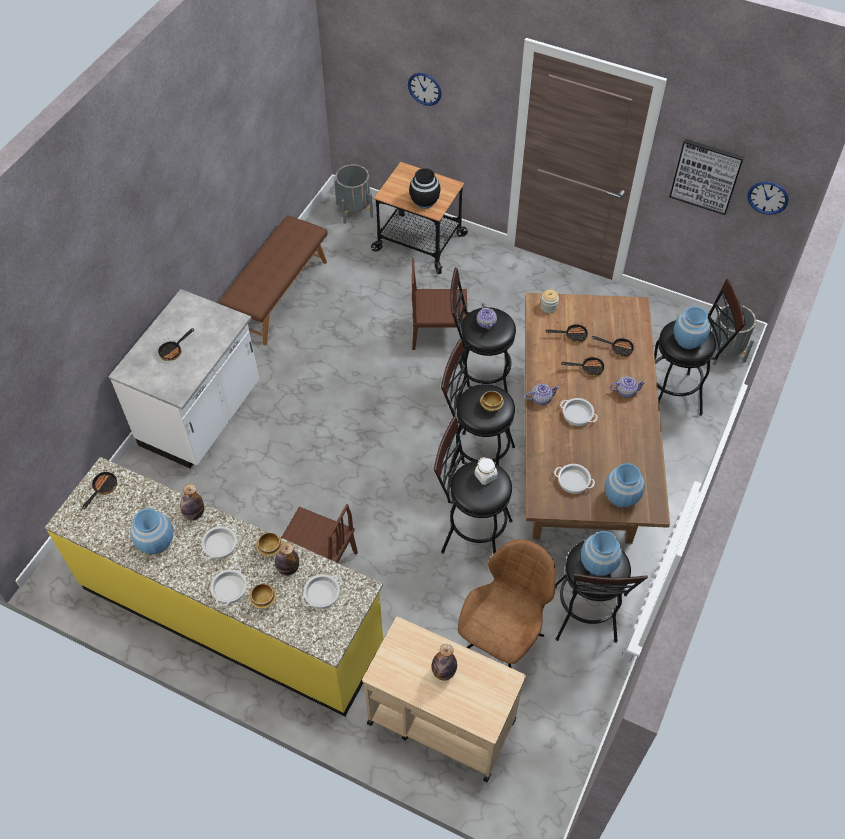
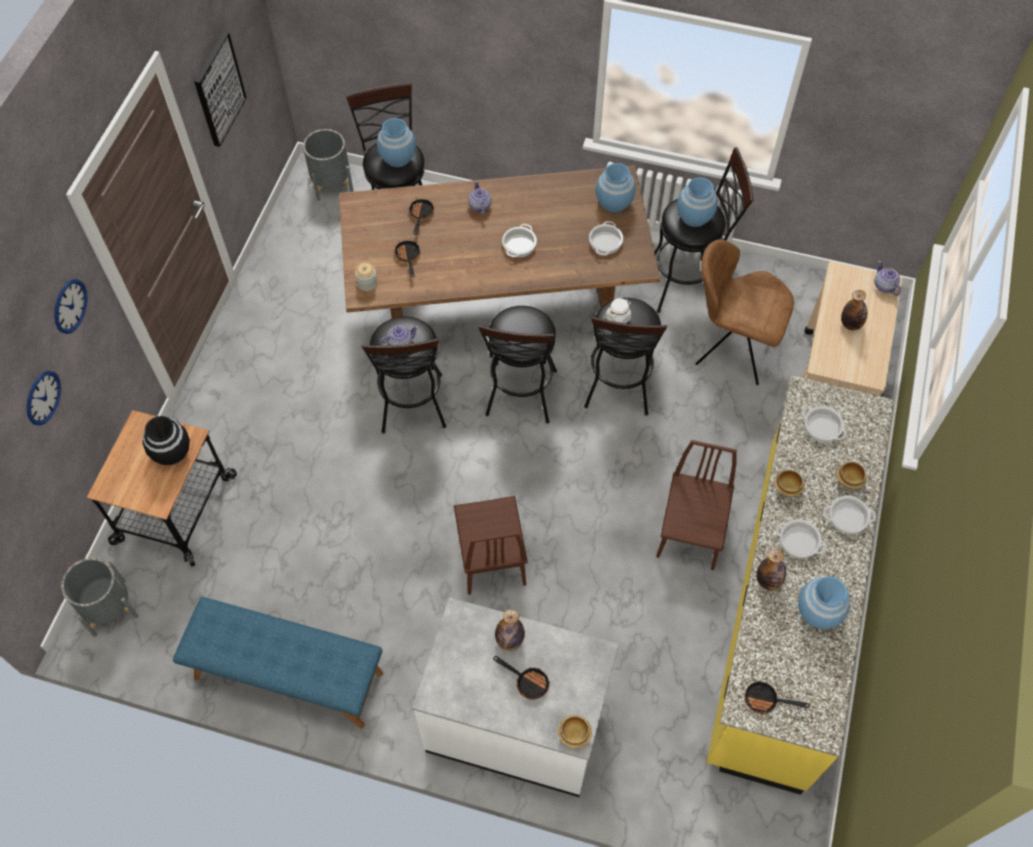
camera: 100 degrees left, 5 degrees up
brown bench [219,215,328,346] -> blue bench [173,597,383,728]
bottle [275,542,299,576] -> bottle moved to [495,610,525,651]
brown chair [412,258,467,350] -> brown chair moved to [454,496,528,595]
bowl [480,391,504,412] -> bowl moved to [558,715,592,748]
teapot [525,384,560,405] -> teapot moved to [874,260,901,296]
frying pan [561,356,604,377] -> none
wall clock [747,181,789,215] -> wall clock moved to [54,279,88,334]

